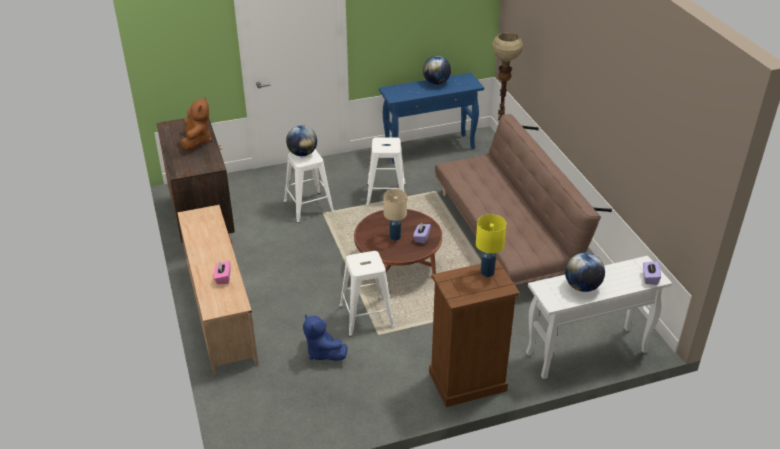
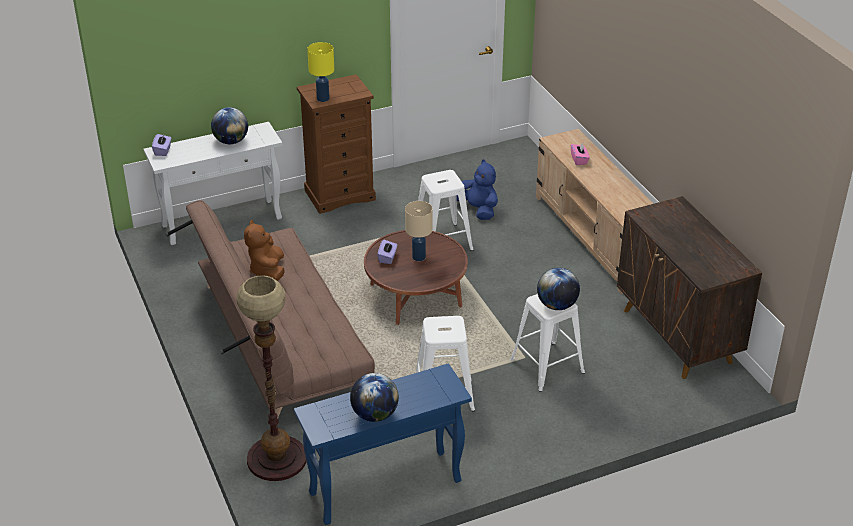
camera: 175 degrees right, 0 degrees up
brown plush toy [180,97,212,151] -> brown plush toy moved to [244,220,284,281]

